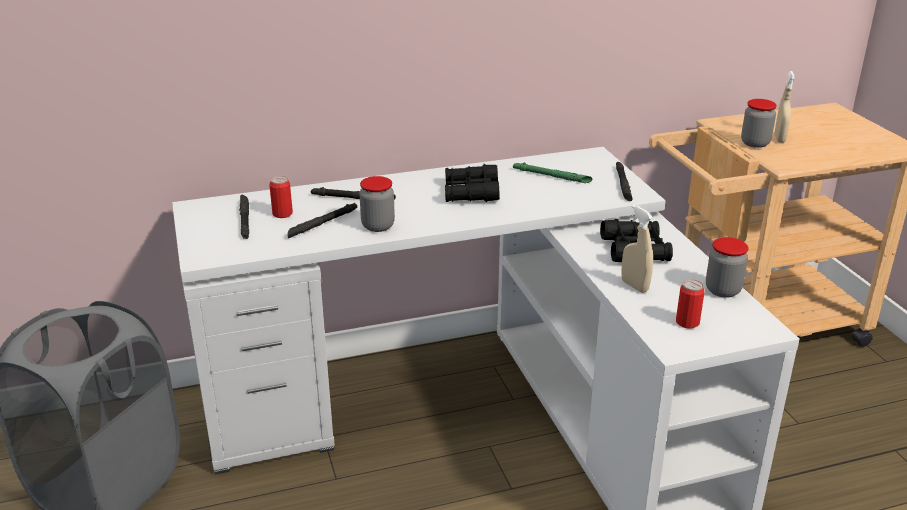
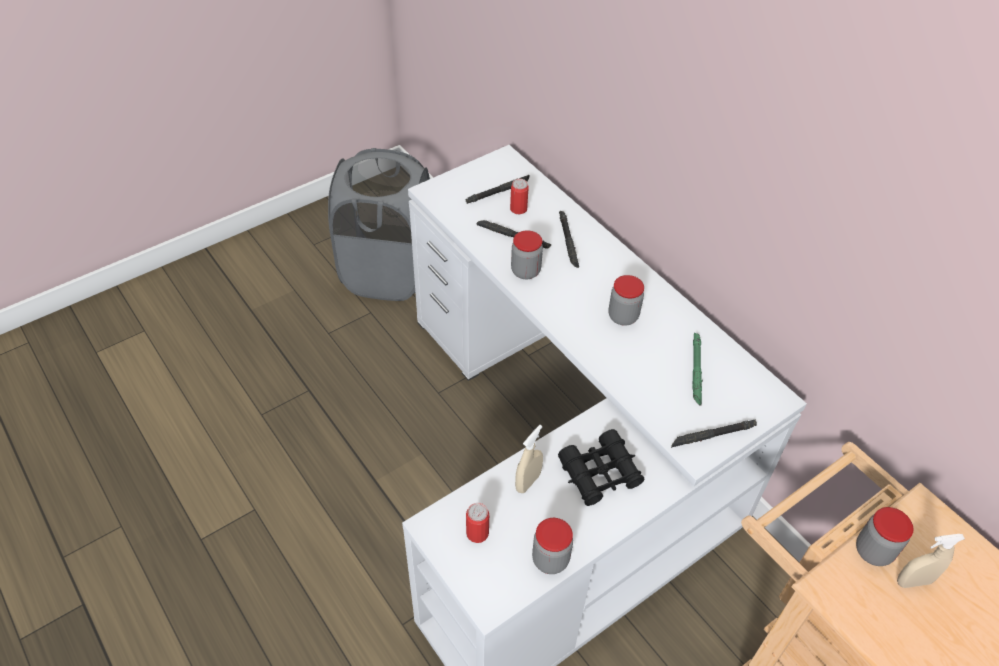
camera: 70 degrees right, 20 degrees up
black binoculars [445,164,500,202] -> jar [608,275,644,326]

